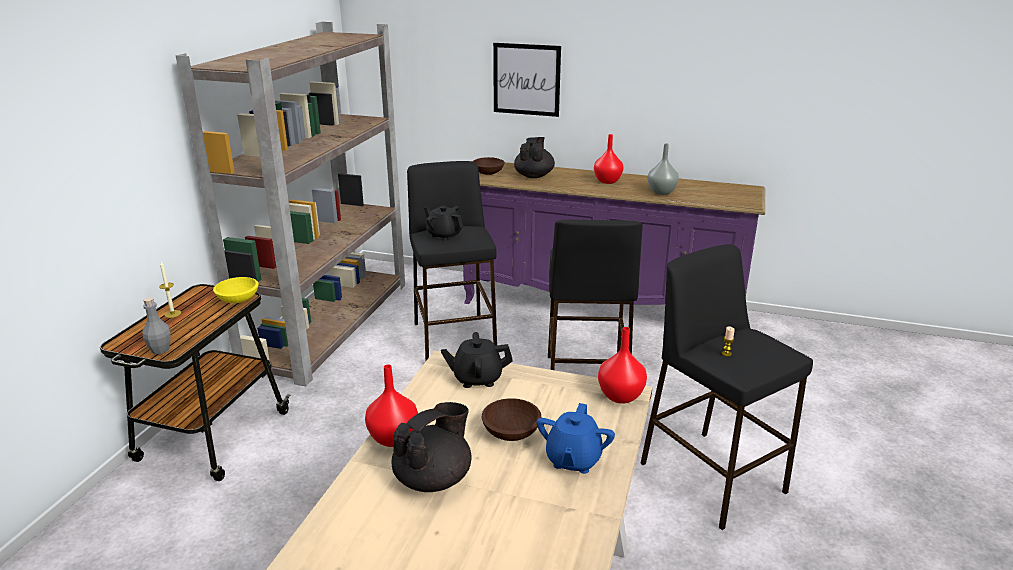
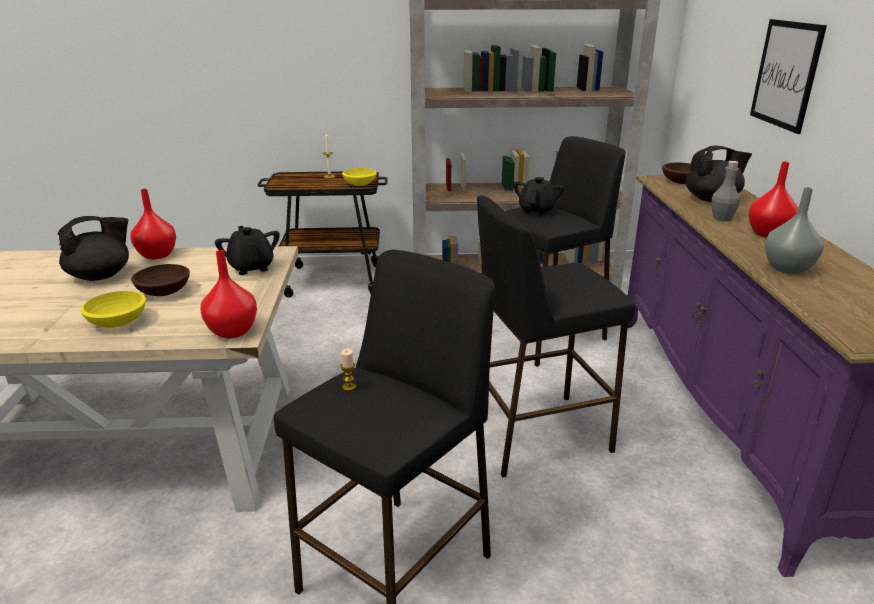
camera: 70 degrees right, 0 degrees up
grey bottle [143,297,171,354] -> grey bottle moved to [712,161,740,221]
black teapot [391,402,471,492] -> black teapot turned 60 degrees counterclockwise [58,216,129,281]
blue teapot [536,403,615,474] -> yellow bowl [80,291,146,328]

